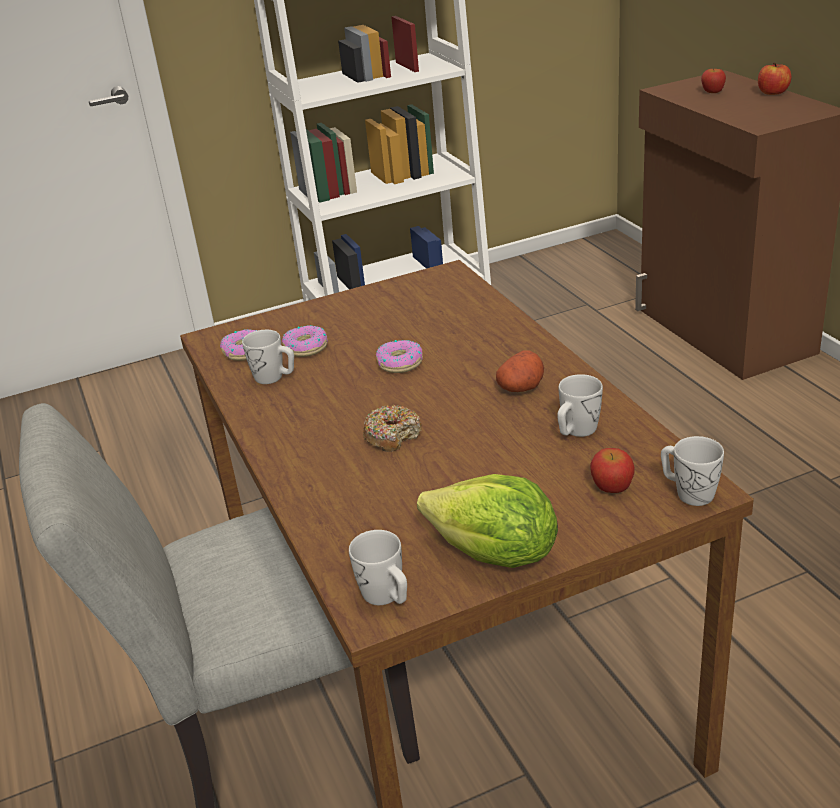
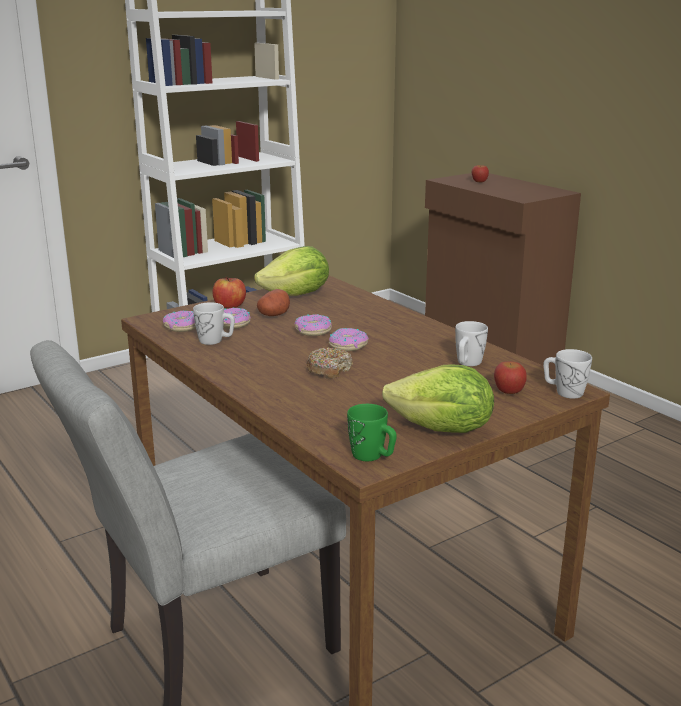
camera: 15 degrees left, 10 degrees down
white mug [349,530,407,605] -> green mug [347,404,396,461]
potato [496,350,544,392] -> potato moved to [257,289,290,316]
apple [758,63,791,95] -> apple moved to [213,277,246,309]
none -> lettuce [254,246,329,296]
none -> donut [329,328,369,351]

